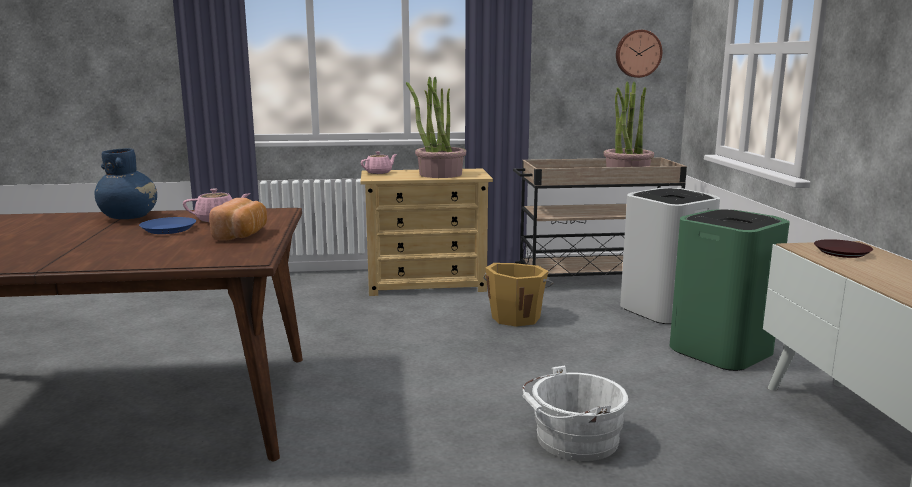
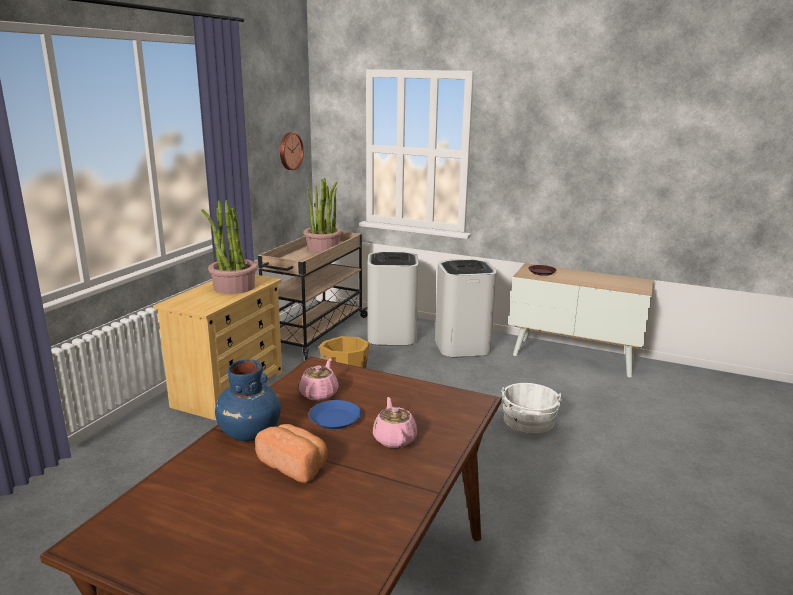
camera: 60 degrees left, 5 degrees up
bread [209,198,267,241] -> bread moved to [255,424,327,483]
pink teapot [361,152,397,174] -> pink teapot moved to [373,397,417,448]
green trash can [670,209,790,371] -> white trash can [435,259,497,358]

